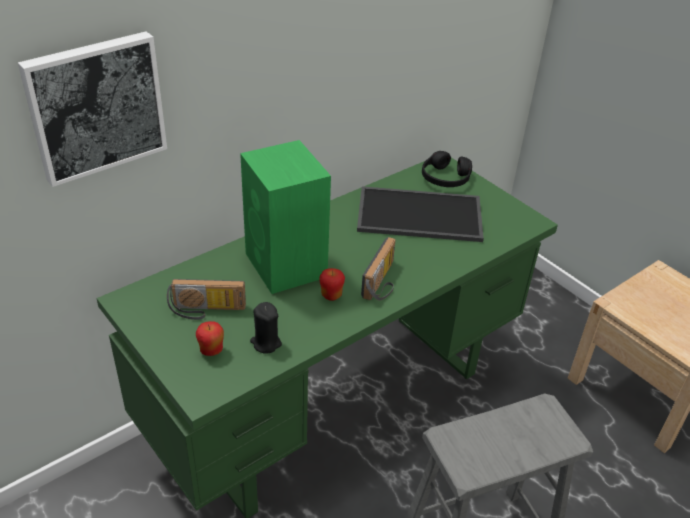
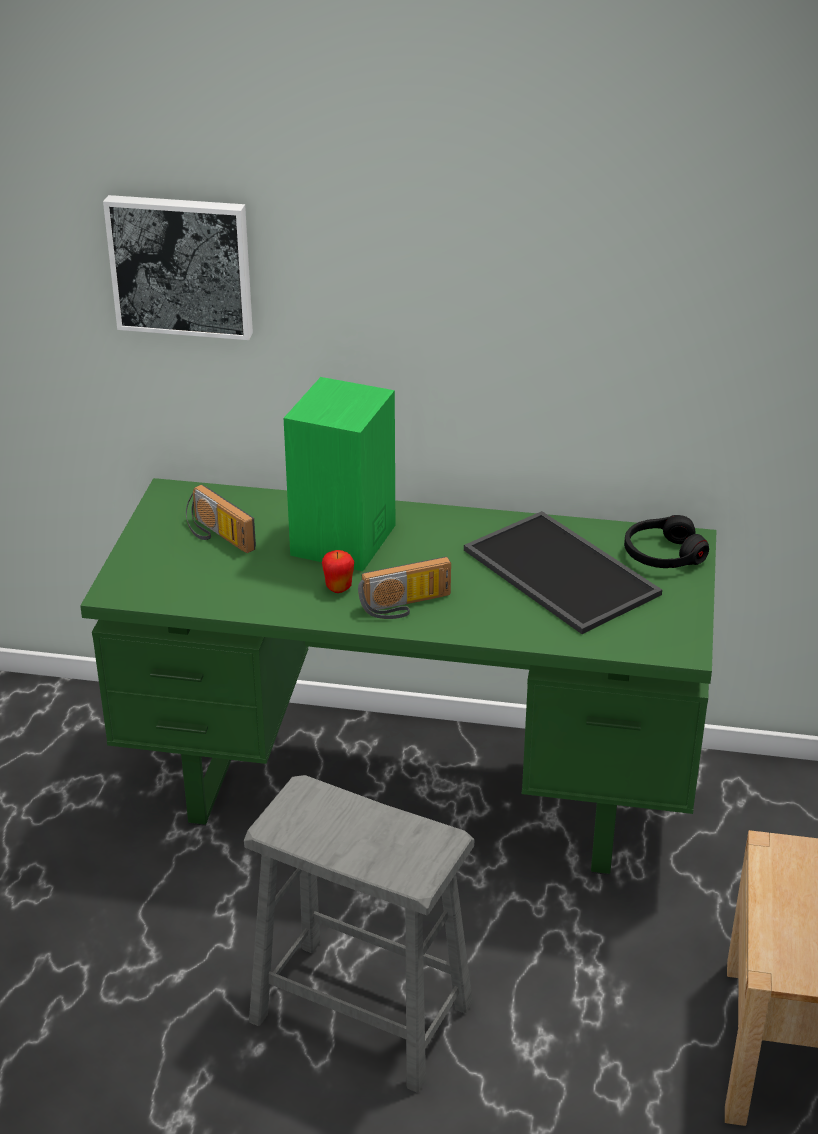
camera: 50 degrees right, 5 degrees down
apple [196,321,224,356] -> none
black candle [250,302,282,354] -> none

